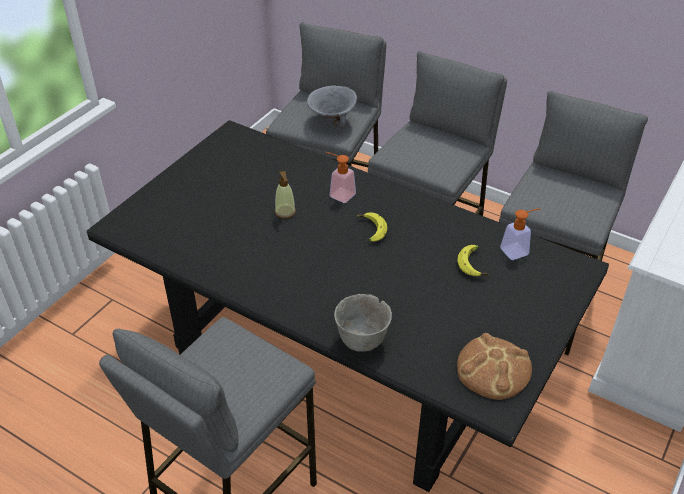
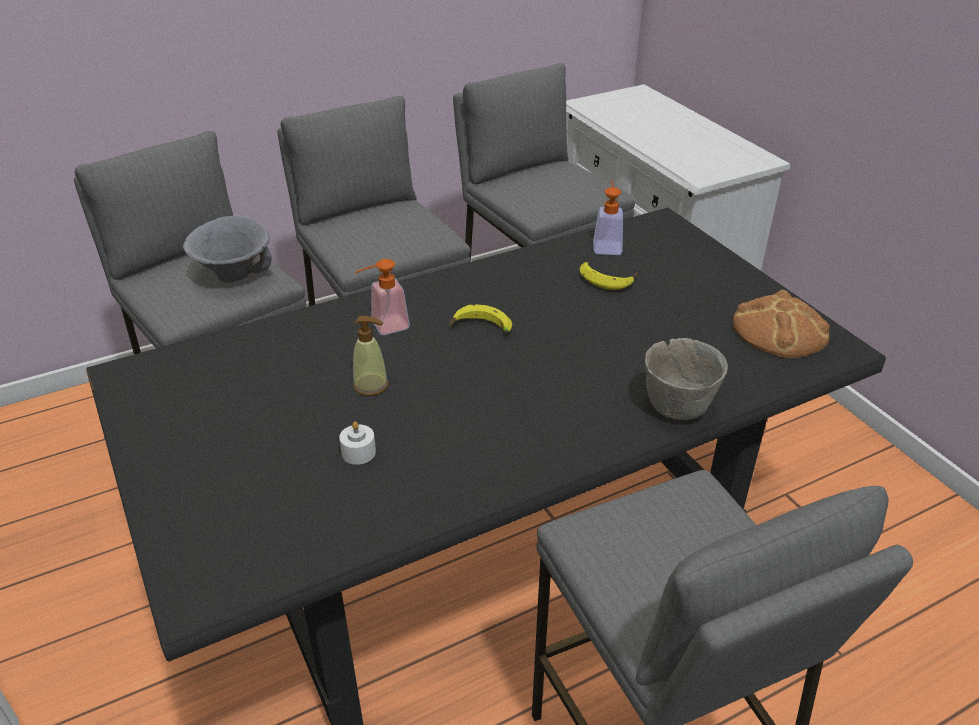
camera: 60 degrees left, 5 degrees down
none -> white candle [339,422,376,465]

